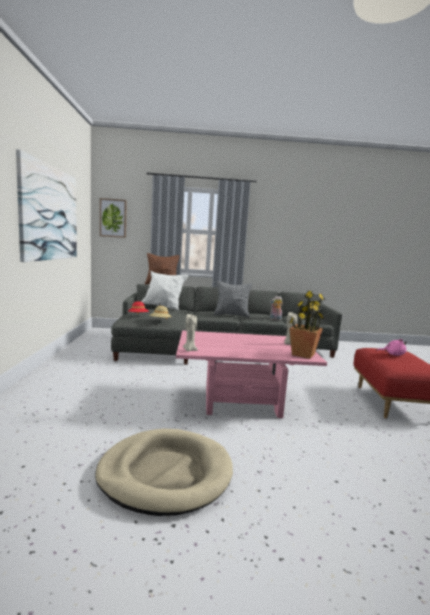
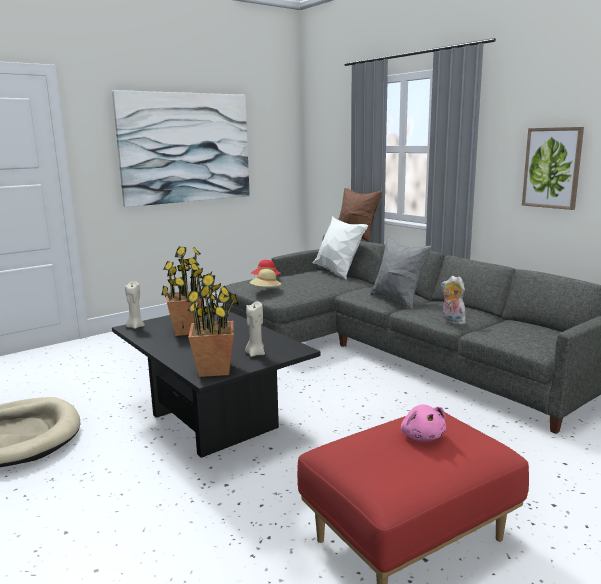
camera: 55 degrees right, 5 degrees up
picture [100,198,127,238] -> picture moved to [522,127,584,210]
pink coffee table [176,331,327,418] -> black coffee table [112,310,321,458]
none -> potted plant [161,247,204,336]

